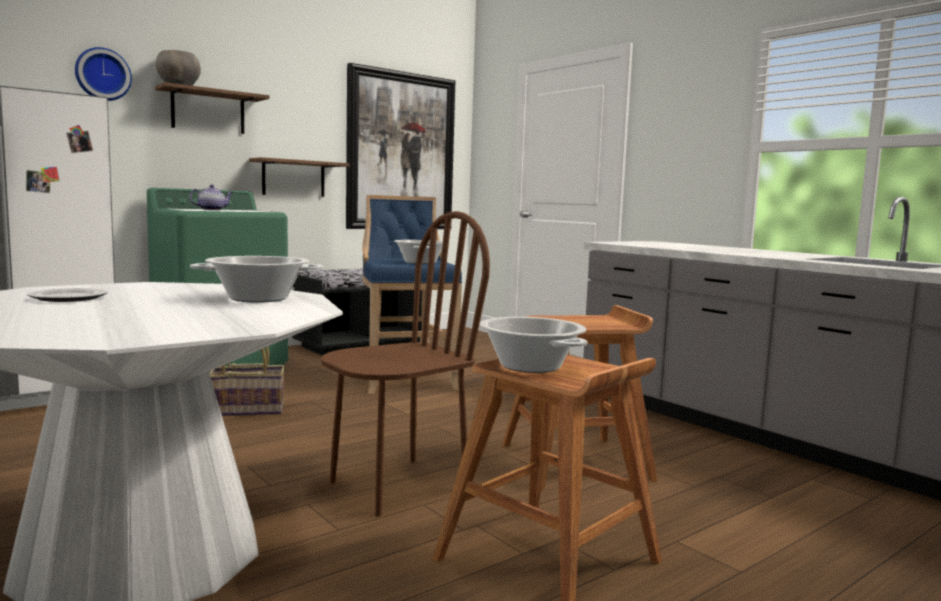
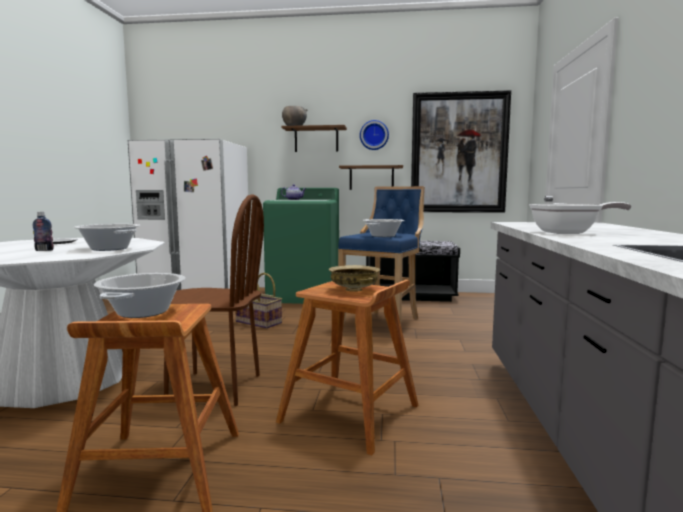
camera: 45 degrees right, 0 degrees up
wall clock [75,47,132,101] -> wall clock moved to [360,120,389,150]
none -> bottle [33,212,54,251]
none -> beige bowl [329,265,380,292]
none -> frying pan [529,202,631,234]

